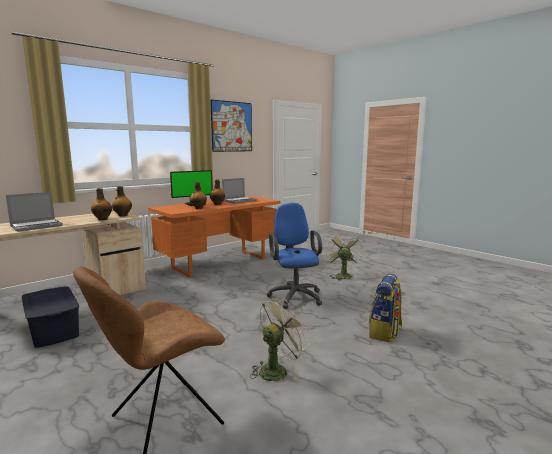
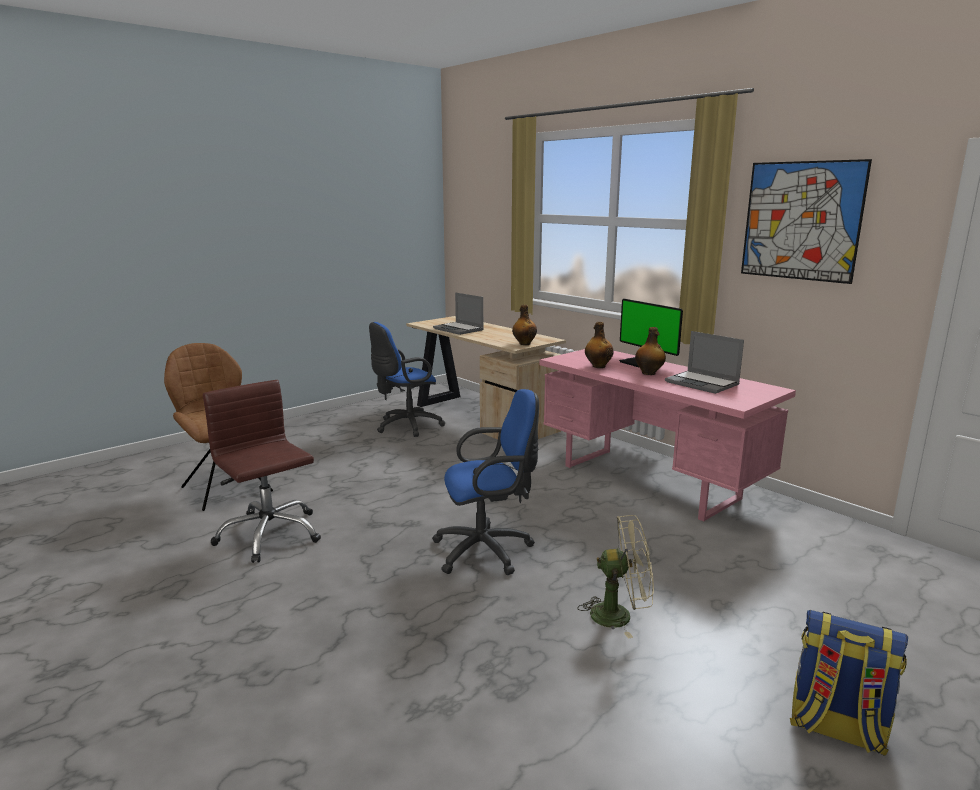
camera: 90 degrees right, 5 degrees up
blue storage box [22,286,79,348] -> blue office chair [369,322,445,437]
bottle [91,188,112,220] -> none
orange desk [148,196,280,277] -> pink desk [539,349,796,522]
beige fan [250,298,310,381] -> brown office chair [203,380,321,563]
backpack [369,274,402,342] -> backpack moved to [790,610,908,756]

